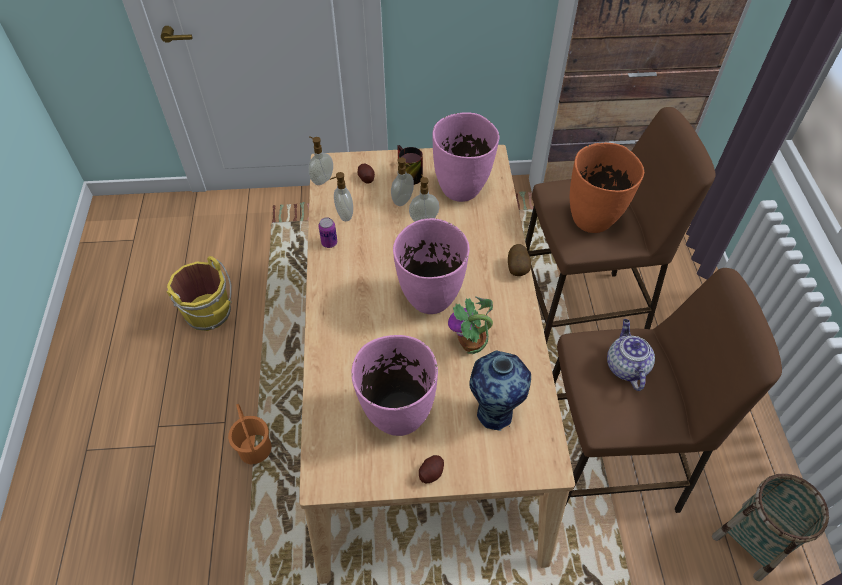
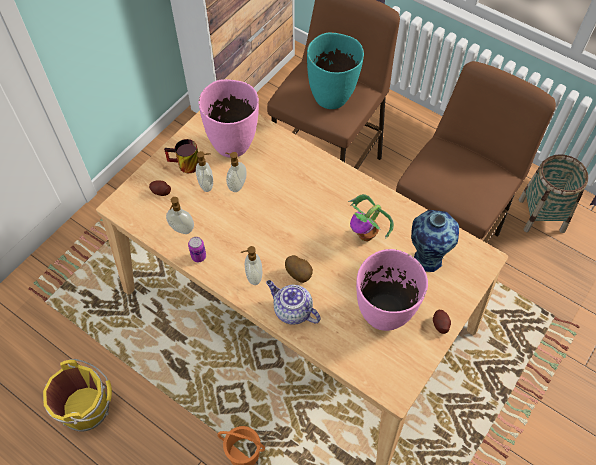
camera: 50 degrees left, 5 degrees up
soap dispenser [308,137,333,185] -> soap dispenser moved to [241,246,262,285]
pink vase [393,218,470,314] -> none
potato [508,244,531,276] -> potato moved to [285,255,313,283]
orange vase [570,143,644,233] -> turquoise vase [307,32,364,109]
teapot [607,319,655,391] -> teapot moved to [266,280,321,325]

